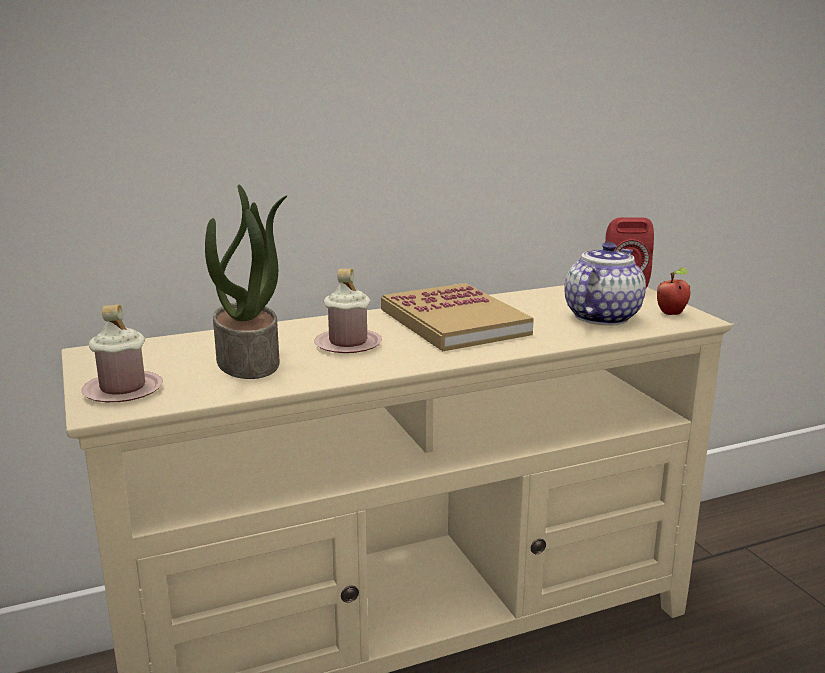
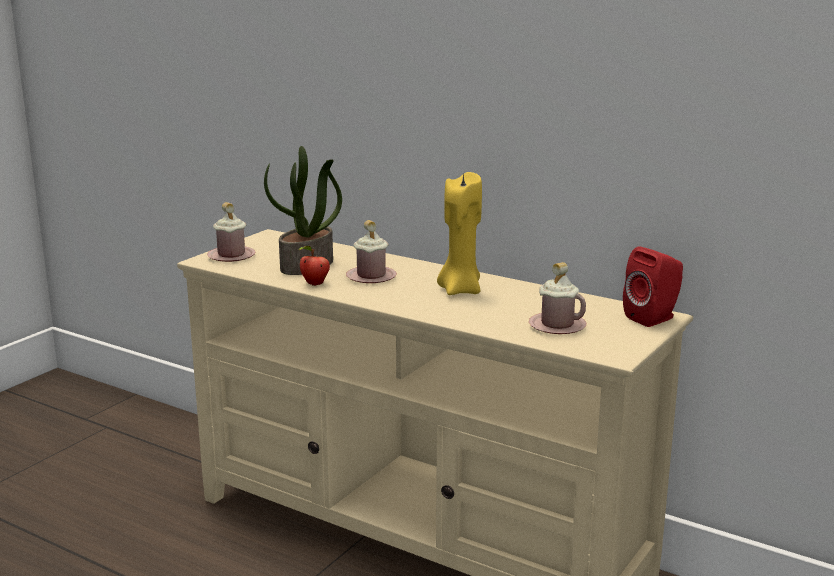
camera: 55 degrees right, 0 degrees up
book [381,283,534,351] -> yellow candle [437,172,482,295]
teapot [564,242,646,326] -> pink mug [529,262,586,334]
apple [657,267,690,315] -> apple moved to [299,246,330,286]

